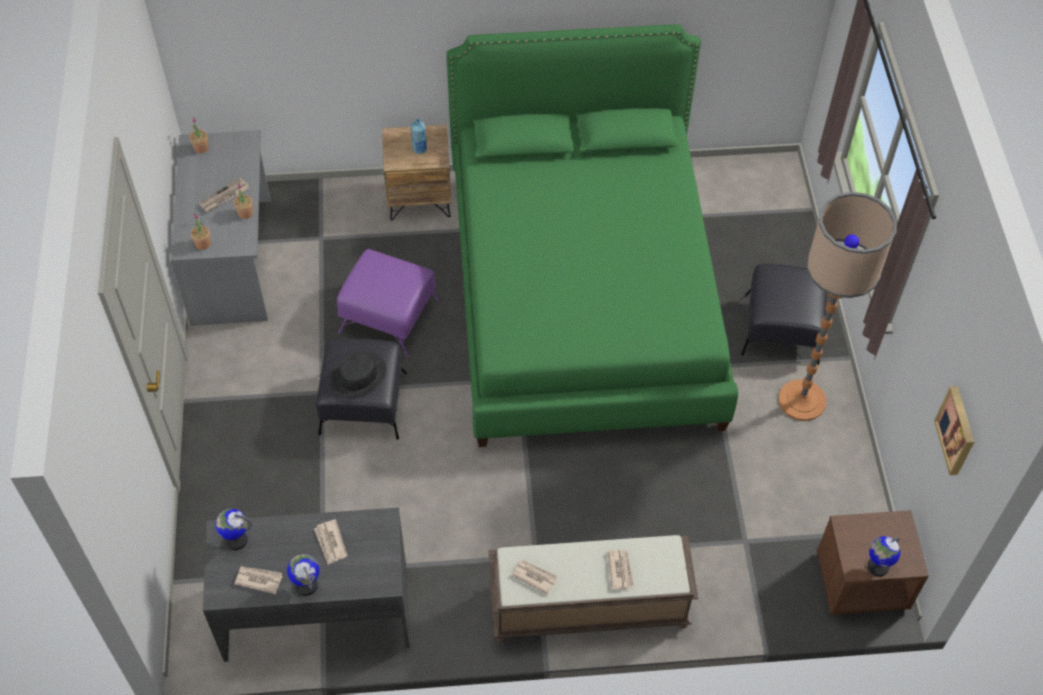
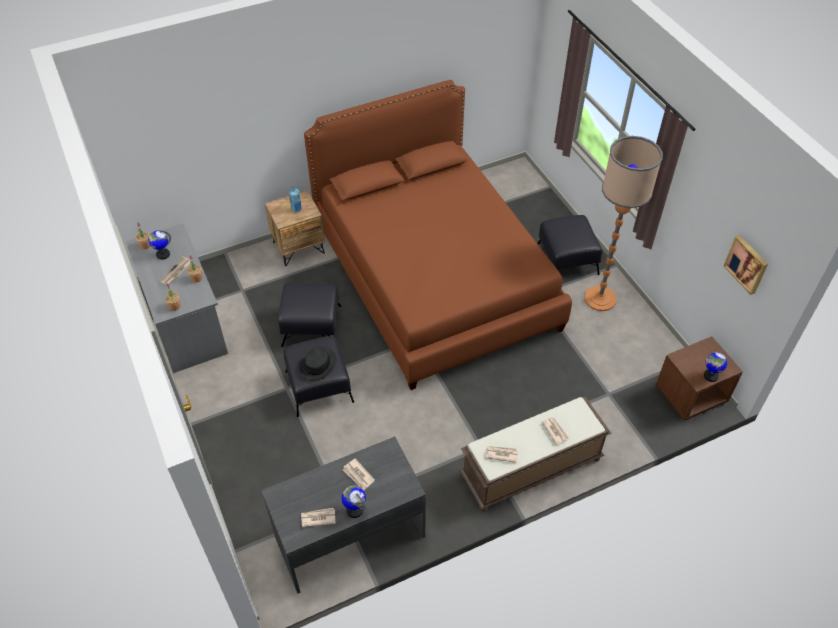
camera: 20 degrees left, 5 degrees down
globe [215,509,252,550] -> globe moved to [148,230,171,260]
purple ottoman [337,249,439,357] -> black ottoman [278,283,341,347]
green bed [446,24,738,447] -> brown bed [304,80,572,390]

